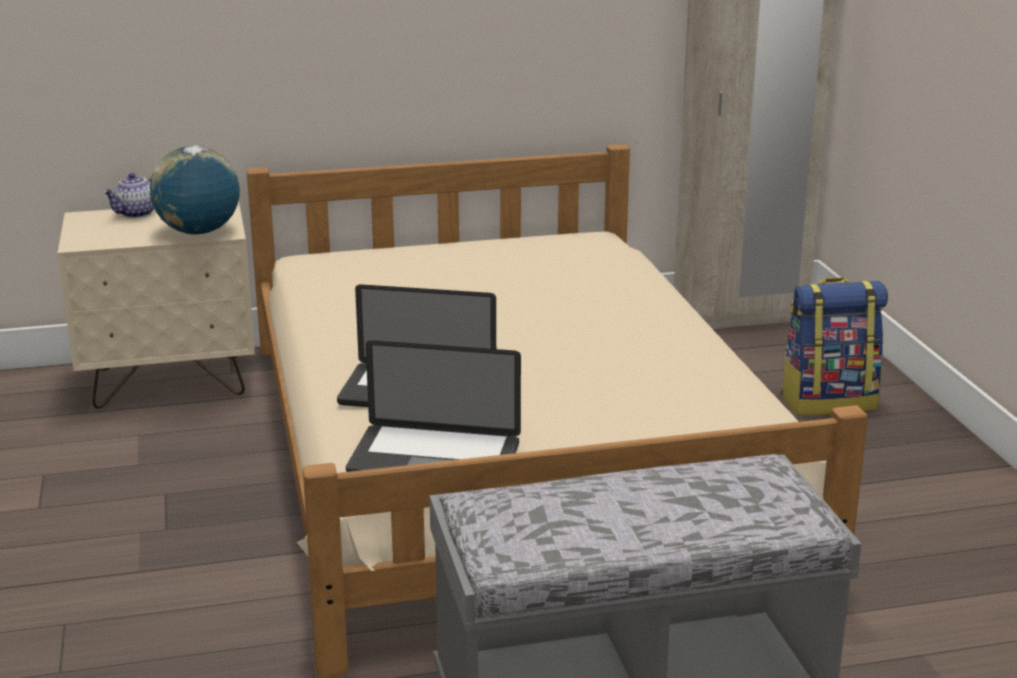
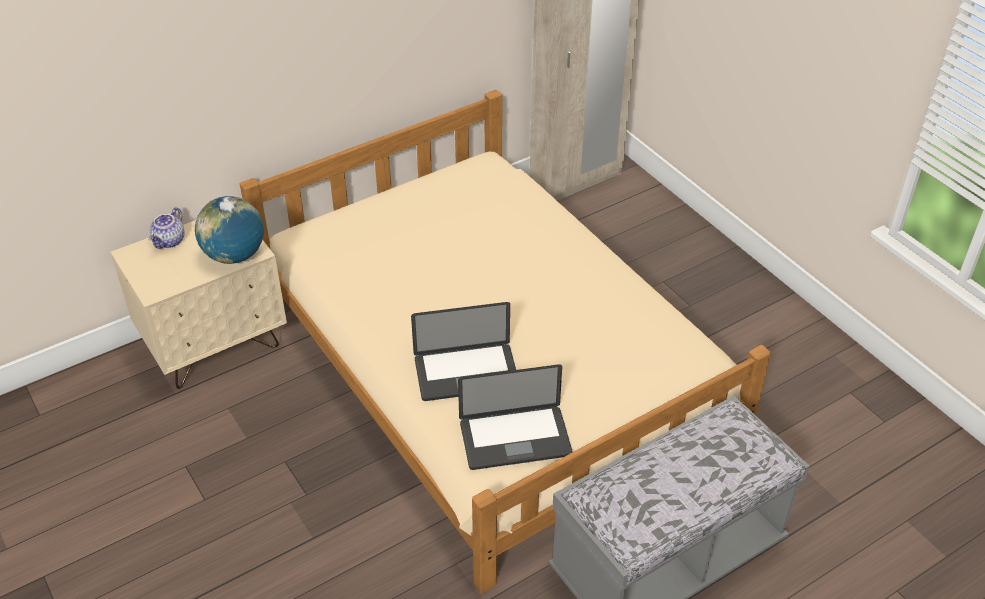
camera: 20 degrees left, 20 degrees up
backpack [780,277,888,415] -> none

